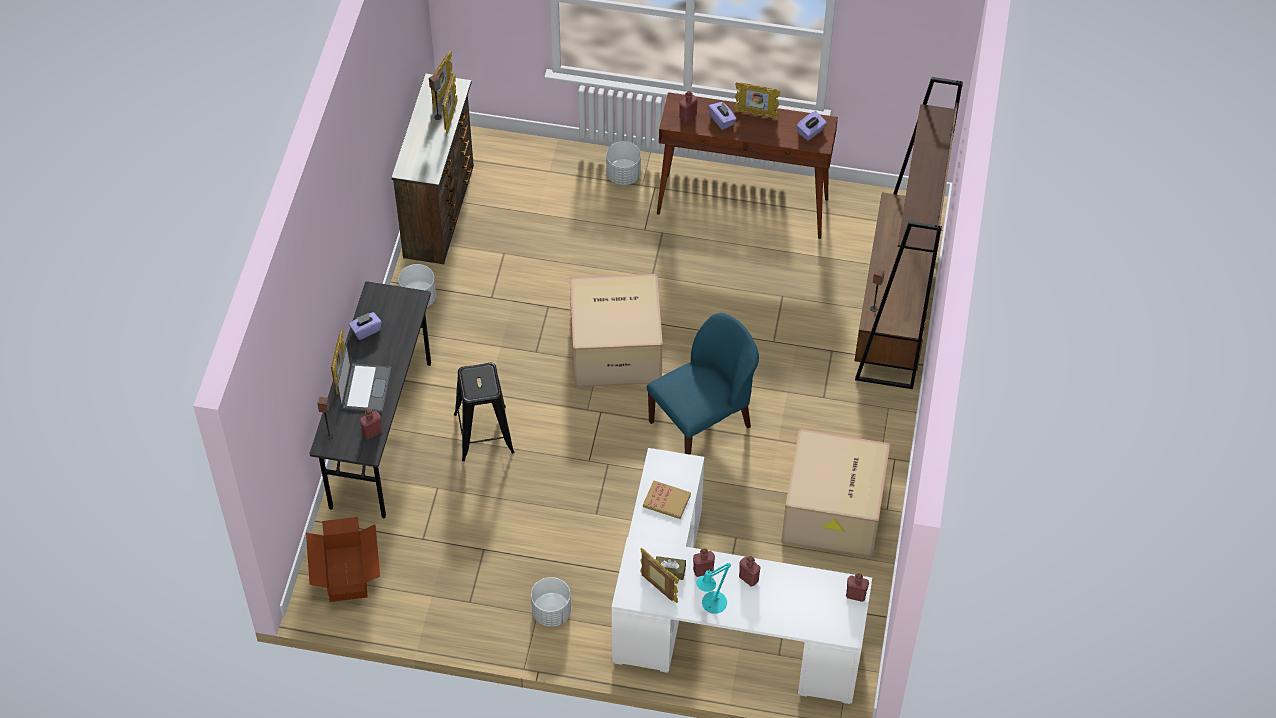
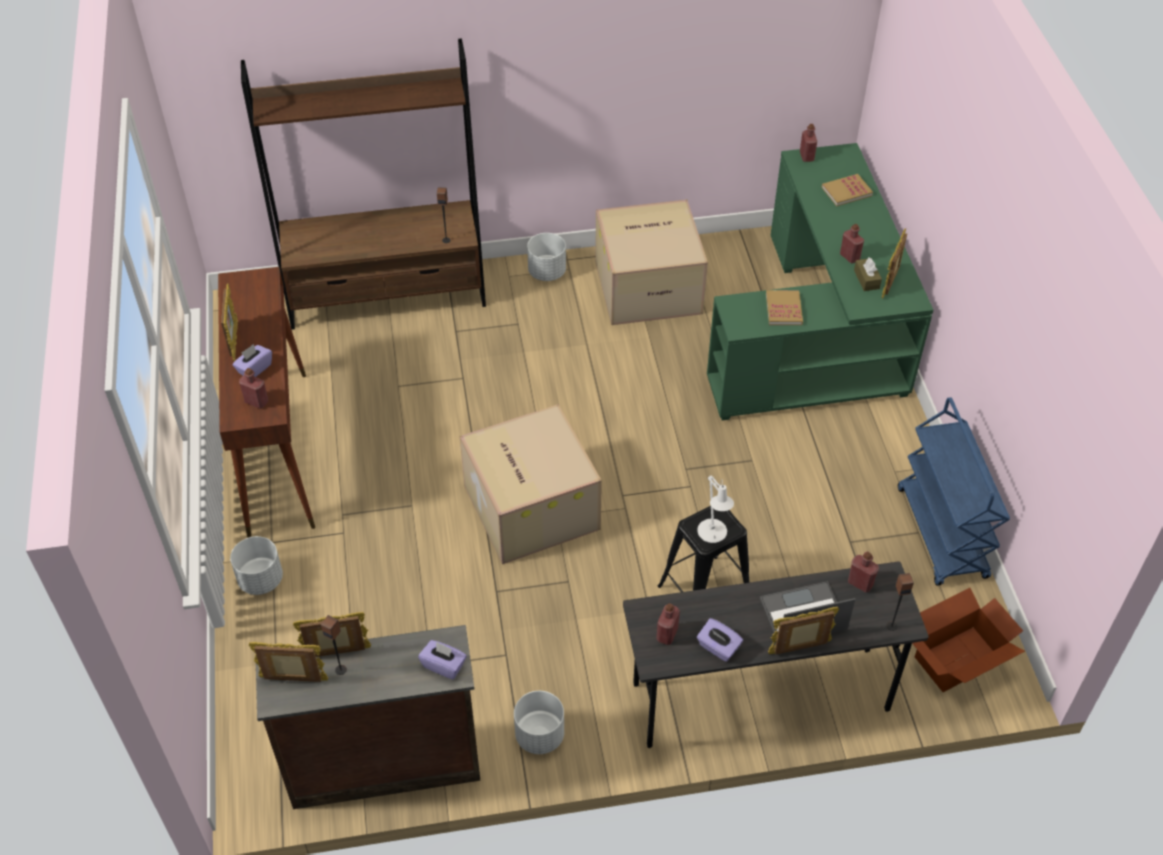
camera: 110 degrees left, 5 degrees down
white planter [531,577,571,627] -> white planter moved to [527,233,566,281]
white desk [612,448,872,704] -> green desk [707,143,934,420]
blue chair [647,313,759,455] -> none
turquoise table lamp [696,563,731,614] -> none
red bottle [739,556,760,586] -> red bottle moved to [656,603,680,645]
purple tissue box [797,111,827,141] -> purple tissue box moved to [418,640,467,680]
none -> white table lamp [697,476,734,543]
none -> book [822,174,873,206]
none -> blue cart [898,397,1010,586]

